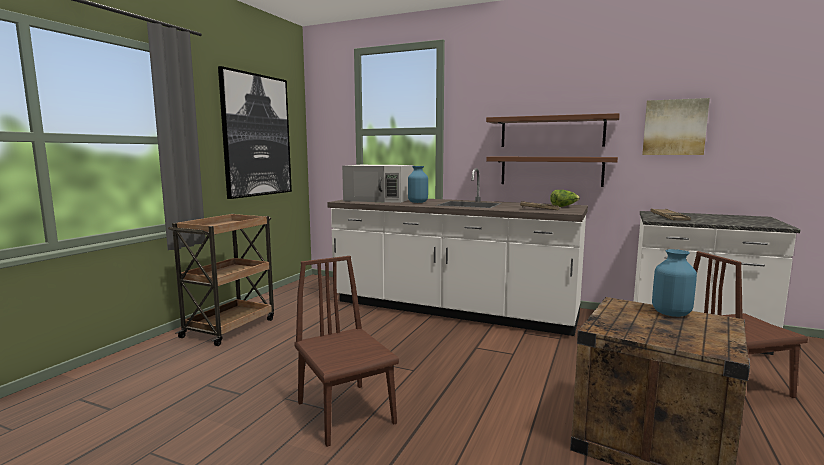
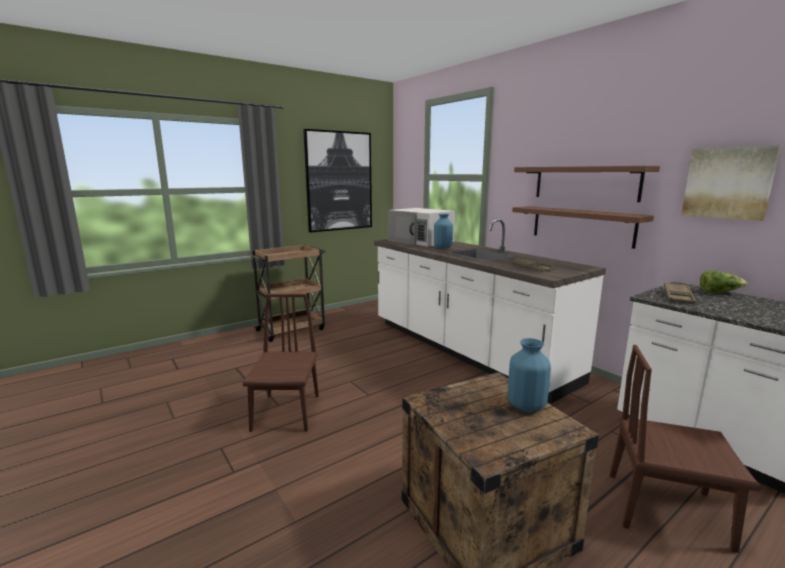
camera: 30 degrees right, 5 degrees up
lettuce [550,190,580,207] -> lettuce moved to [700,270,747,293]

